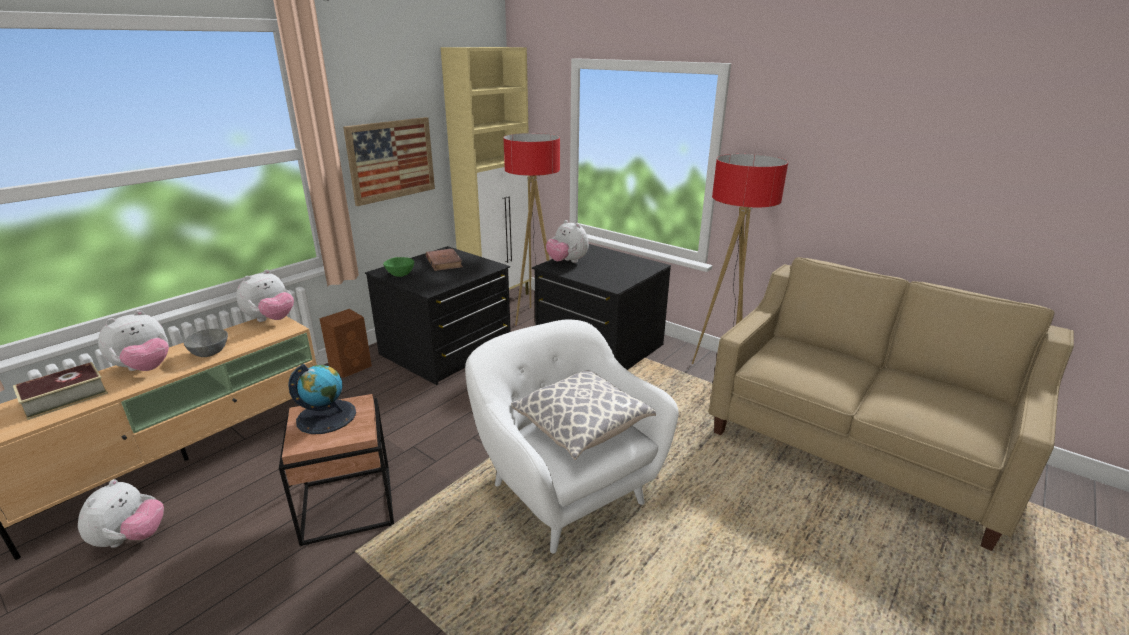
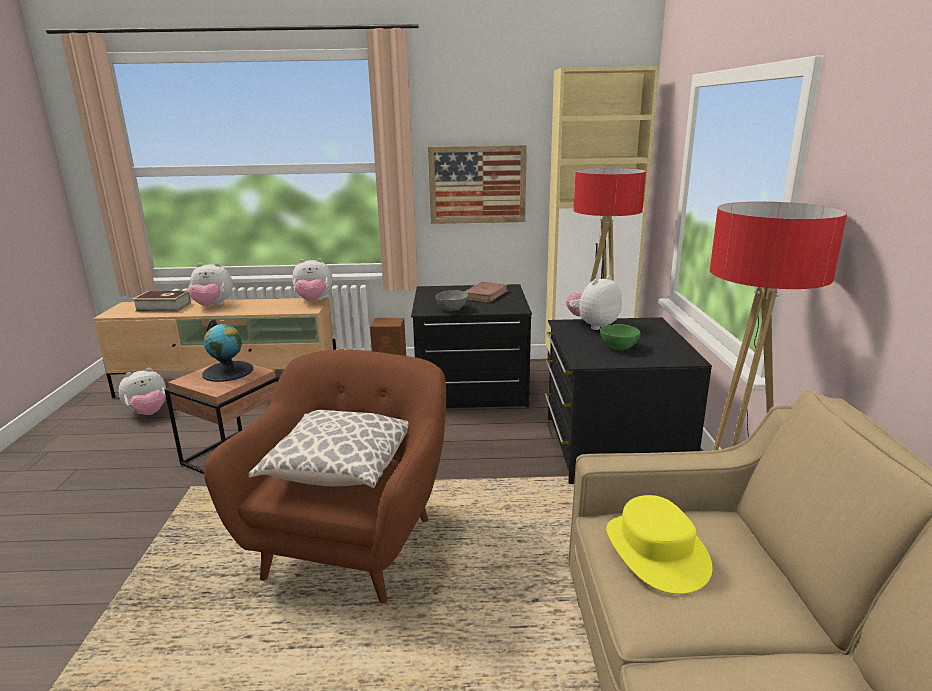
camera: 50 degrees right, 5 degrees down
grey bowl [184,329,228,357] -> grey bowl moved to [436,290,468,311]
green bowl [383,257,414,277] -> green bowl moved to [600,324,641,350]
white armchair [465,319,679,553] -> brown armchair [204,349,446,603]
plush toy [546,220,589,263] -> plush toy turned 45 degrees clockwise [566,275,622,330]
none -> yellow hat [607,495,712,594]

